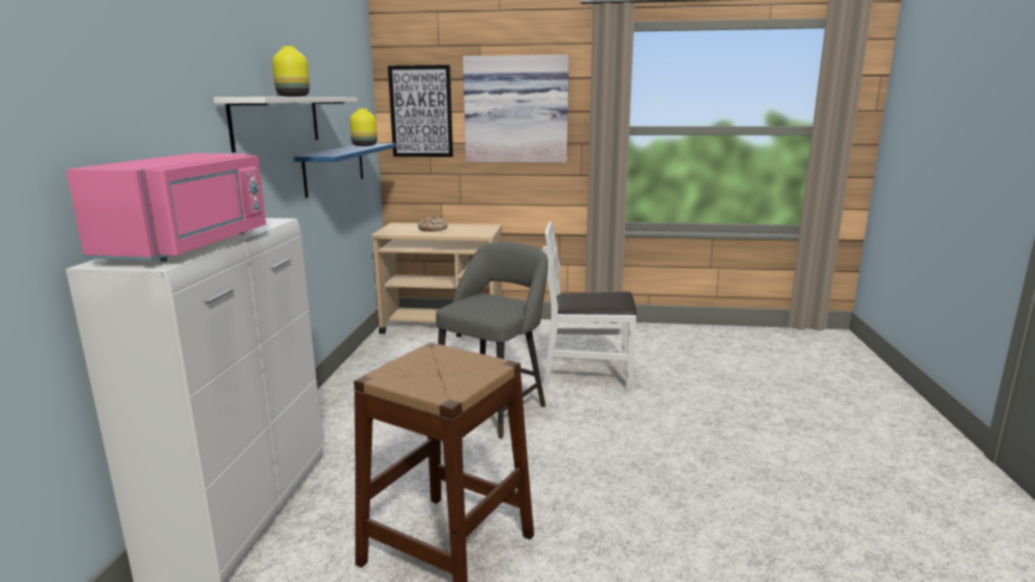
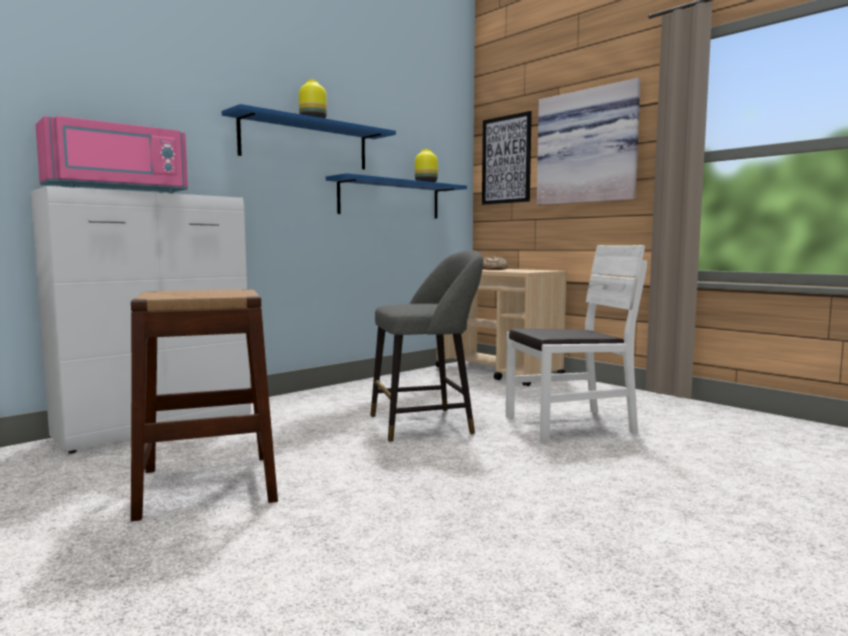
camera: 40 degrees right, 10 degrees down
white shelf [213,97,358,152] -> blue shelf [222,104,396,169]
white chair [542,221,637,391] -> white chair turned 120 degrees clockwise [506,245,647,443]

